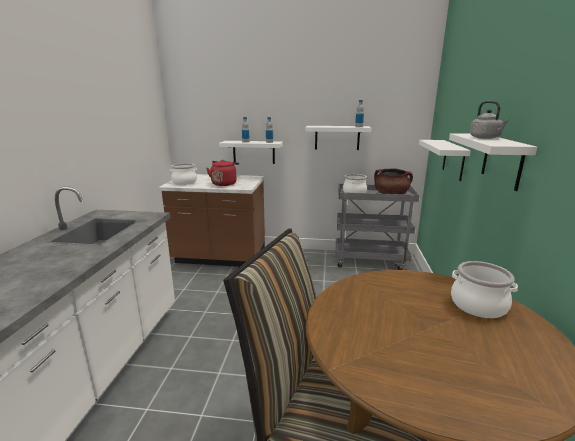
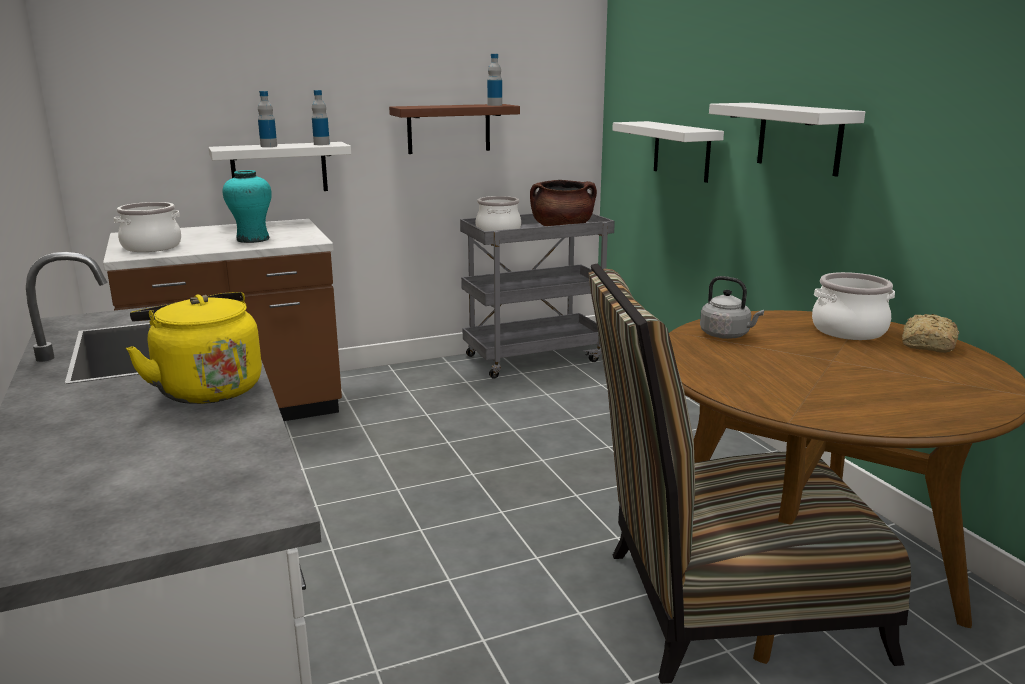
camera: 30 degrees left, 0 degrees up
red kettle [206,160,239,186] -> turquoise vase [223,170,272,243]
white shelf [305,126,371,150] -> brown shelf [389,104,520,154]
grey kettle [470,101,510,139] -> grey kettle moved to [700,276,764,339]
none -> yellow kettle [126,292,262,404]
none -> bread [902,314,959,353]

